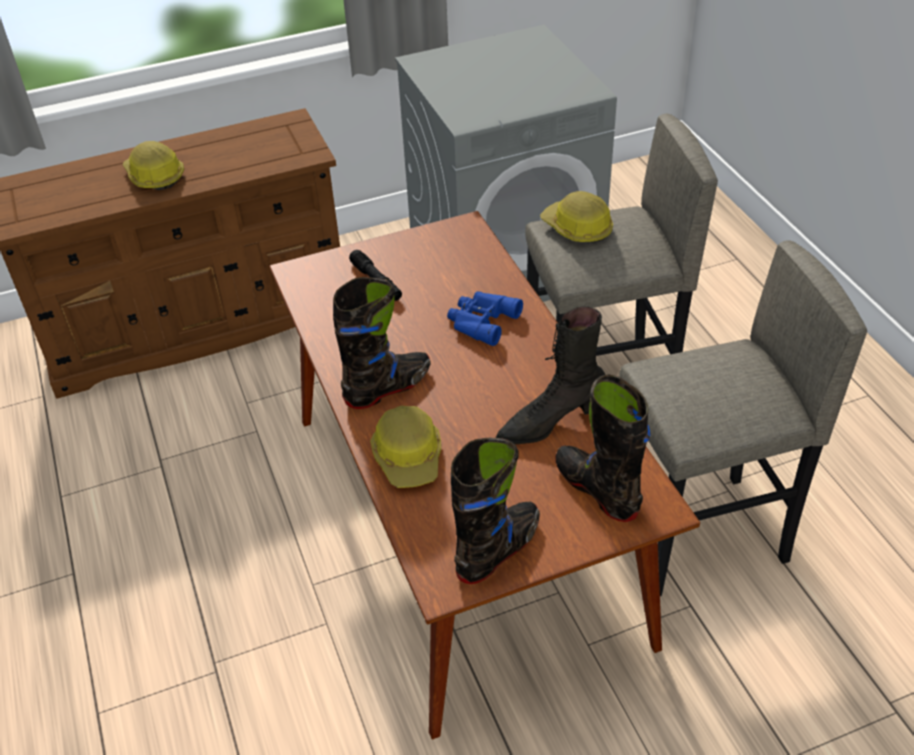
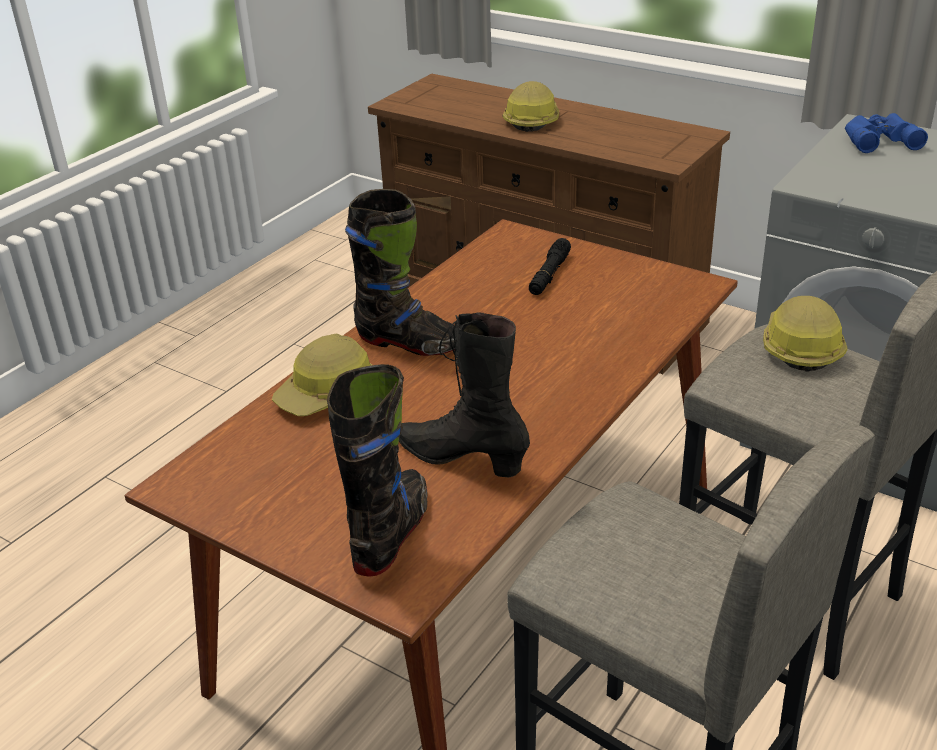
camera: 55 degrees right, 10 degrees down
blue binoculars [447,291,523,346] -> blue binoculars moved to [845,113,928,153]
black boot [451,438,540,584] -> none

